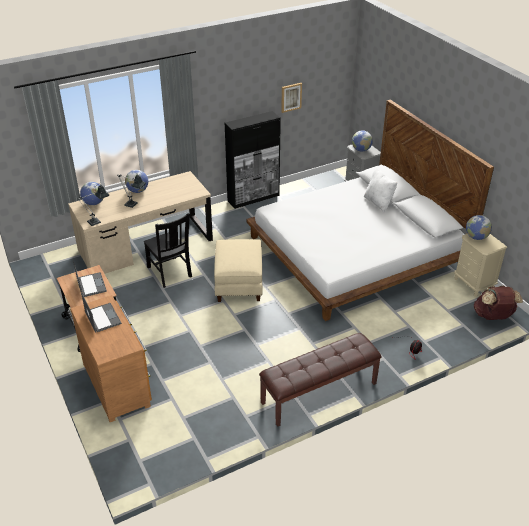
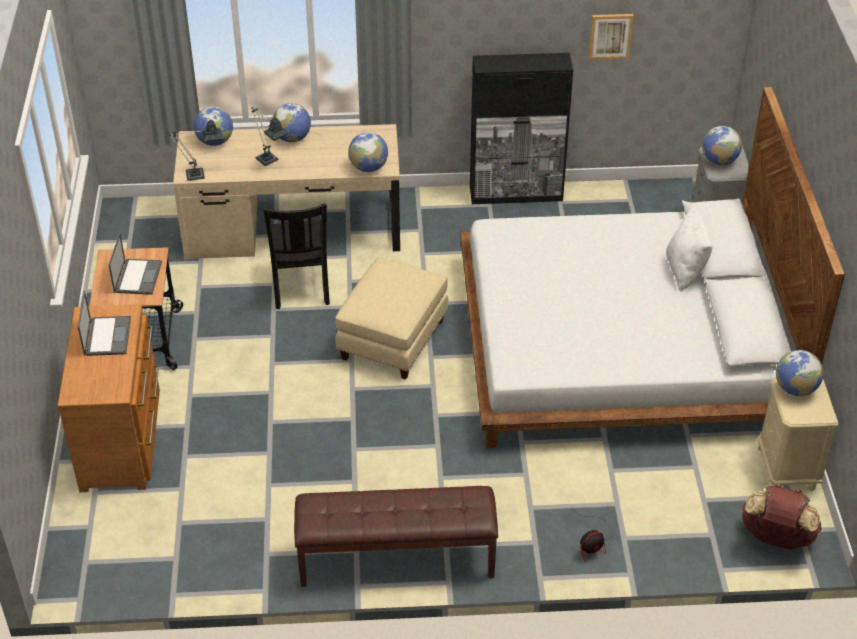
camera: 25 degrees right, 5 degrees up
none -> globe [348,132,388,172]

